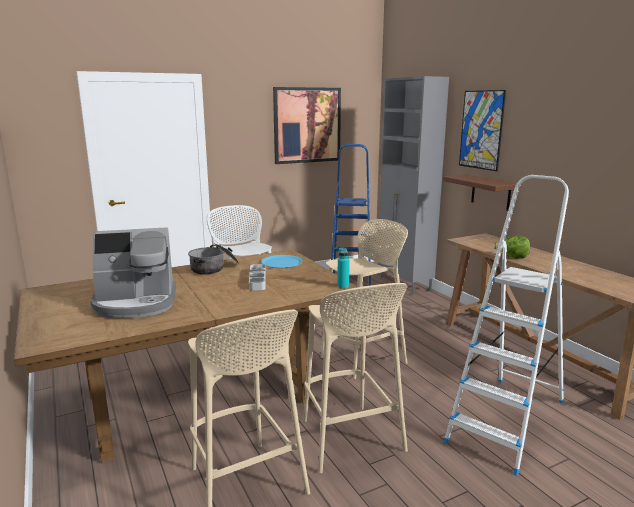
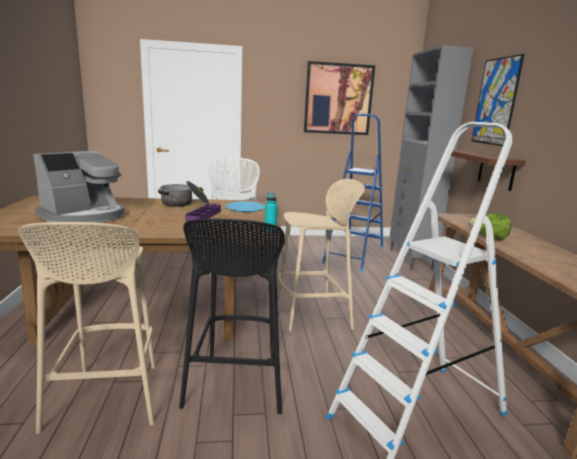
camera: 20 degrees right, 0 degrees up
coffee machine [90,227,176,318] -> coffee machine turned 60 degrees counterclockwise [33,151,125,223]
grey tray [249,264,266,291] -> purple tray [185,203,221,222]
beige stool [303,283,408,473] -> black stool [179,218,284,414]

